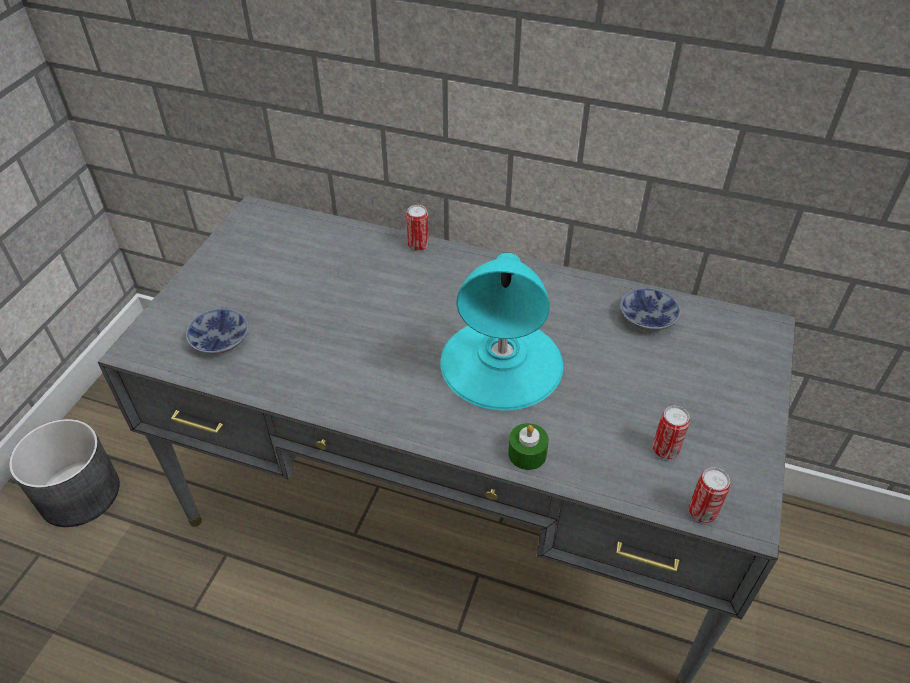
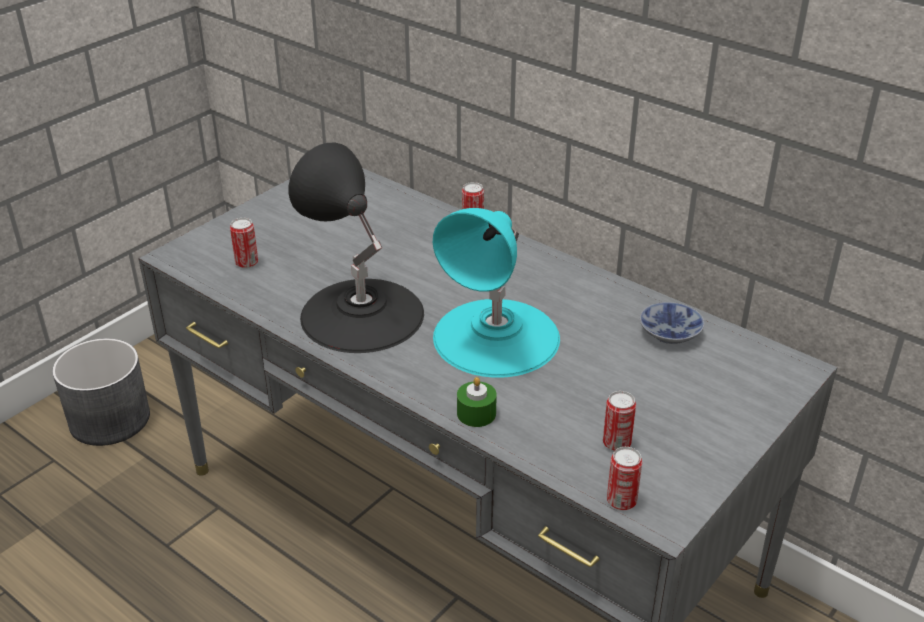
camera: 20 degrees right, 10 degrees down
bowl [186,309,248,354] -> can [230,218,258,269]
none -> black table lamp [289,142,424,353]

